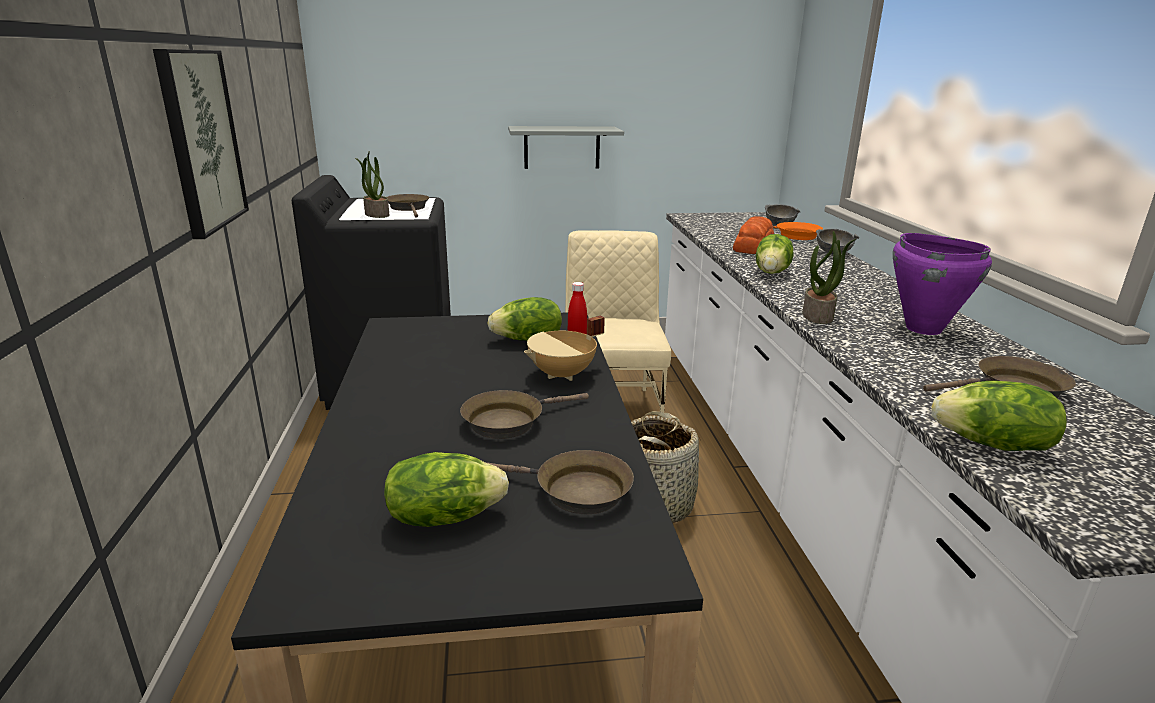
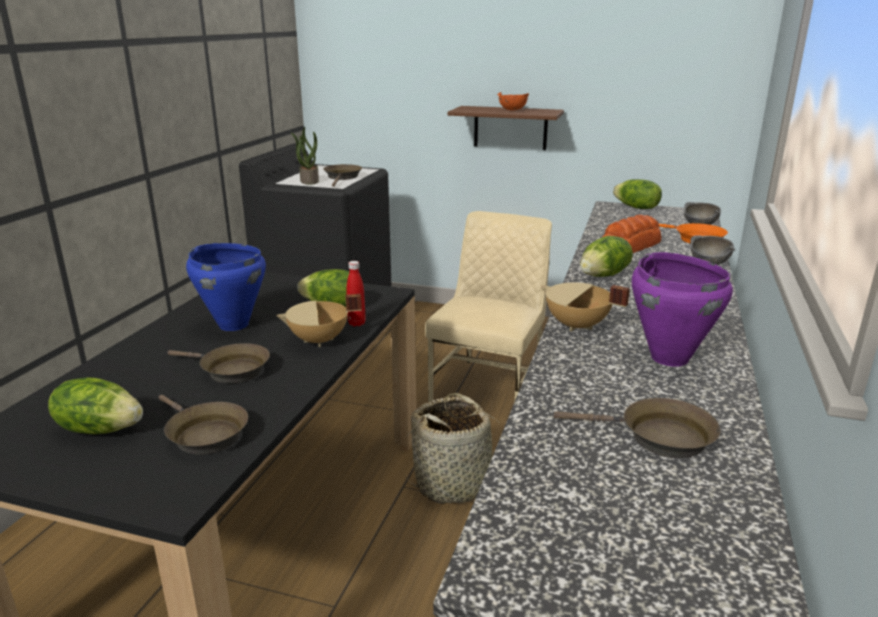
camera: 25 degrees right, 0 degrees up
picture [153,49,249,239] -> none
brown frying pan [460,390,589,439] -> brown frying pan turned 150 degrees counterclockwise [168,343,270,383]
grey shelf [508,126,624,169] -> brown shelf [448,106,564,150]
potted plant [802,231,856,324] -> beige cooking pot [541,283,630,332]
lettuce [932,381,1067,451] -> lettuce moved to [613,179,662,209]
none -> blue cooking pot [186,243,266,331]
none -> orange bowl [497,92,529,111]

